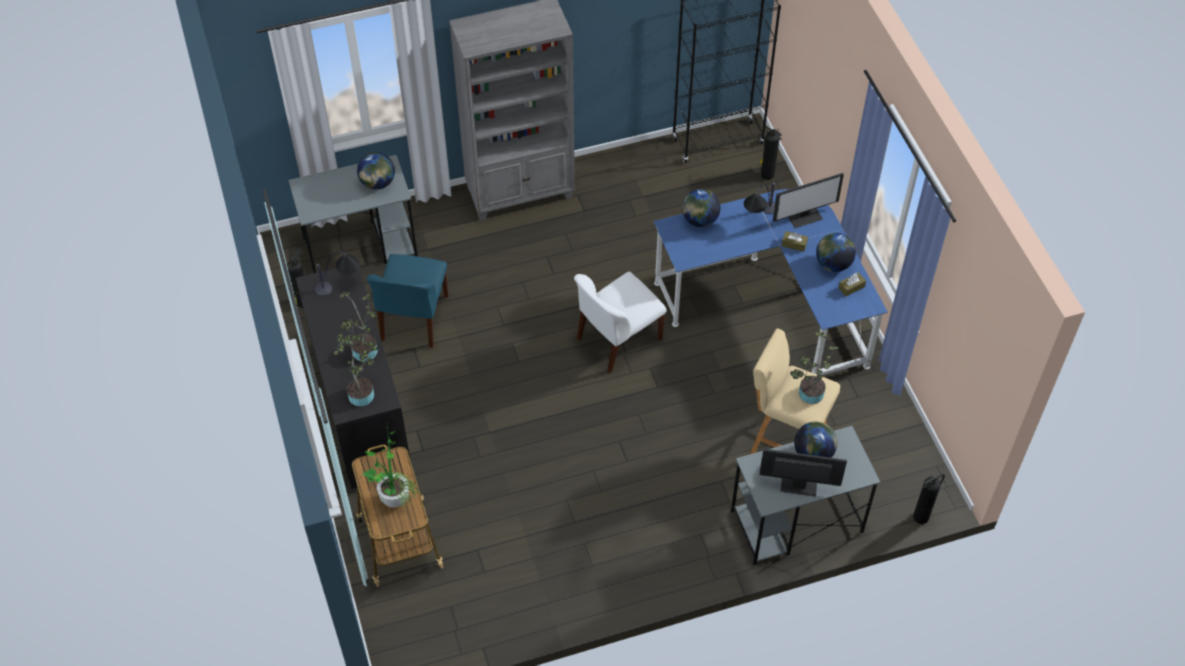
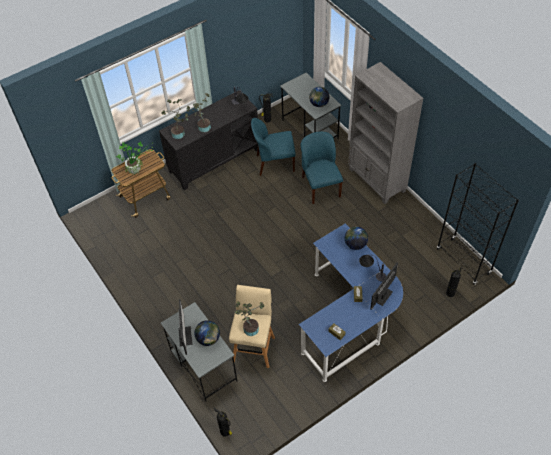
camera: 75 degrees right, 0 degrees up
white chair [574,271,667,373] -> none
monitor [773,173,844,228] -> monitor turned 75 degrees clockwise [370,262,398,310]
globe [816,233,856,272] -> none
none -> blue chair [301,132,343,204]

